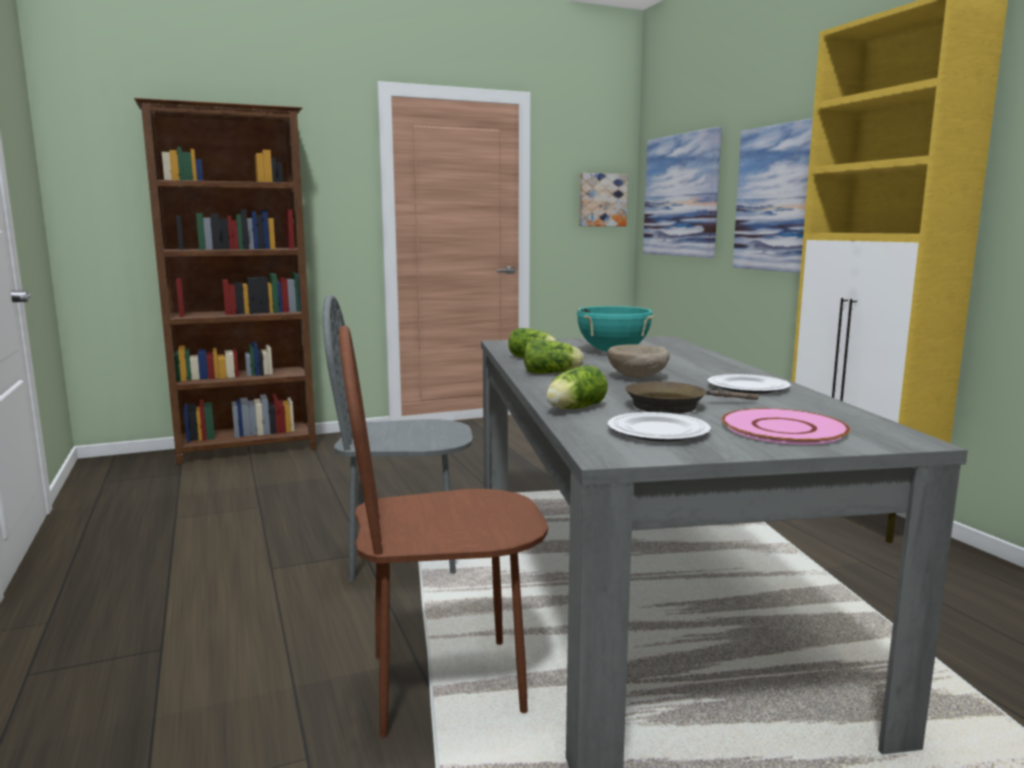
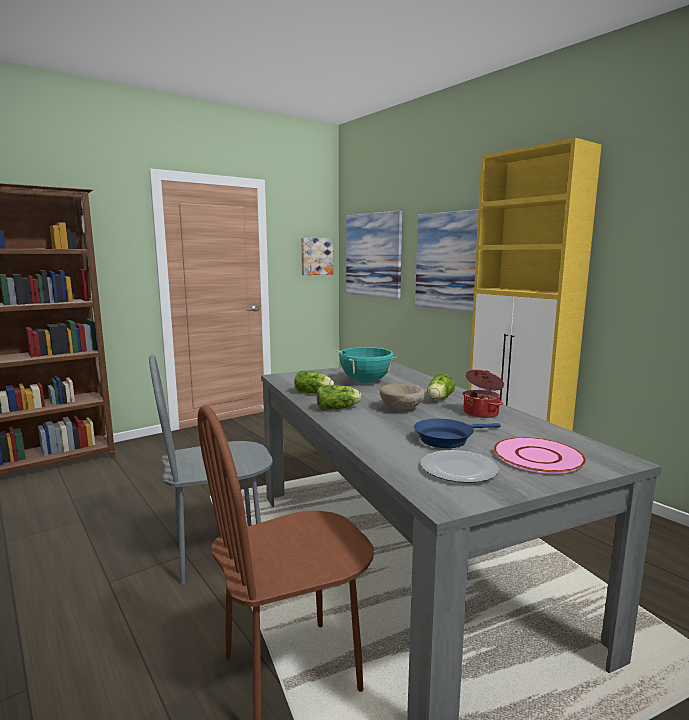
camera: 15 degrees left, 0 degrees up
lettuce [546,365,608,409] -> lettuce moved to [427,374,455,400]
brown frying pan [625,381,759,414] -> blue frying pan [414,419,501,448]
plate [707,374,791,393] -> cooking pot [462,370,504,418]

